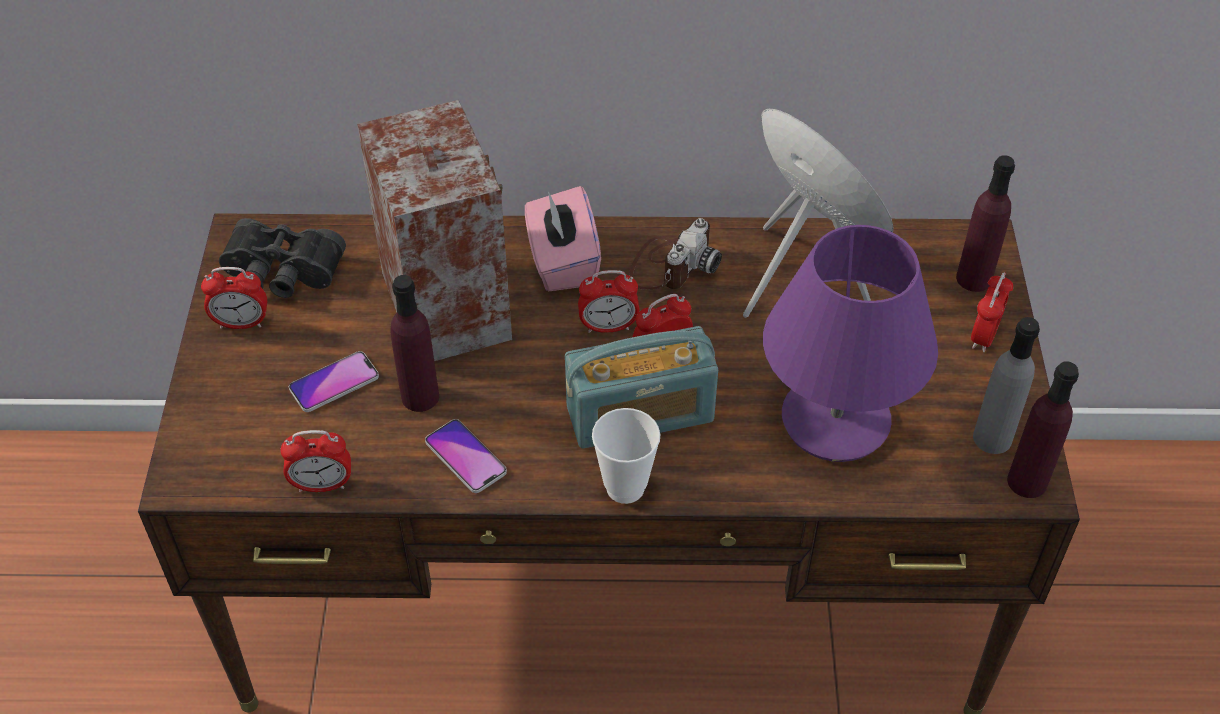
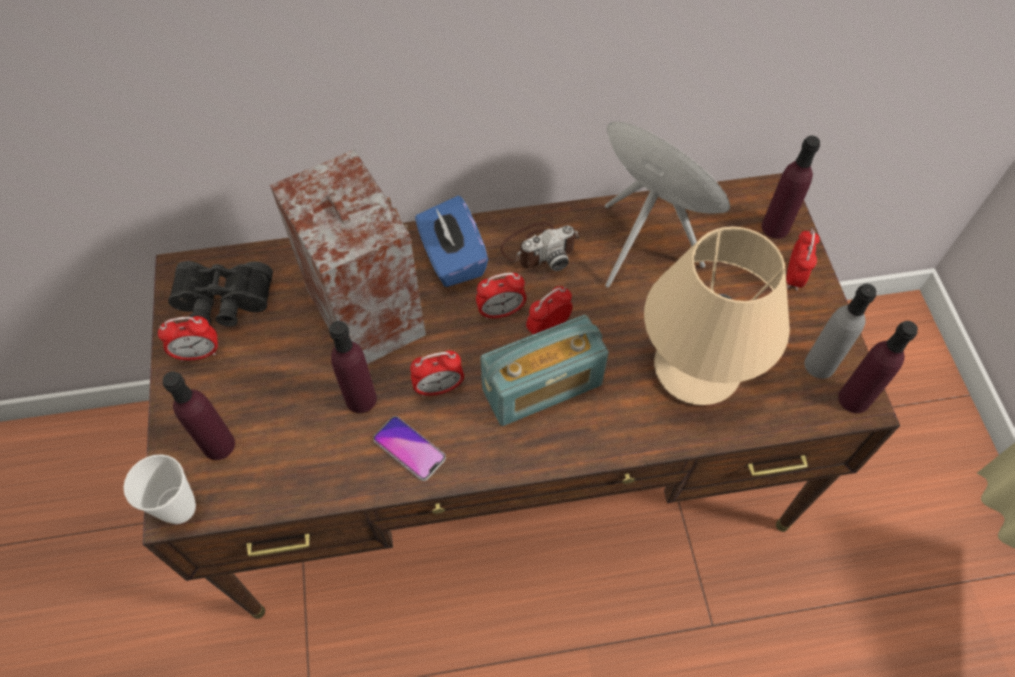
camera: 10 degrees left, 10 degrees up
alarm clock [280,430,351,492] -> alarm clock moved to [410,350,464,397]
phone [289,351,379,412] -> none
pink tissue box [525,186,601,291] -> blue tissue box [415,196,488,287]
cup [592,408,660,504] -> cup moved to [124,454,196,524]
camera [629,218,722,290] -> camera turned 45 degrees clockwise [500,222,579,271]
purple table lamp [763,225,938,462] -> beige table lamp [644,227,790,405]
none -> purple bottle [163,371,235,460]

